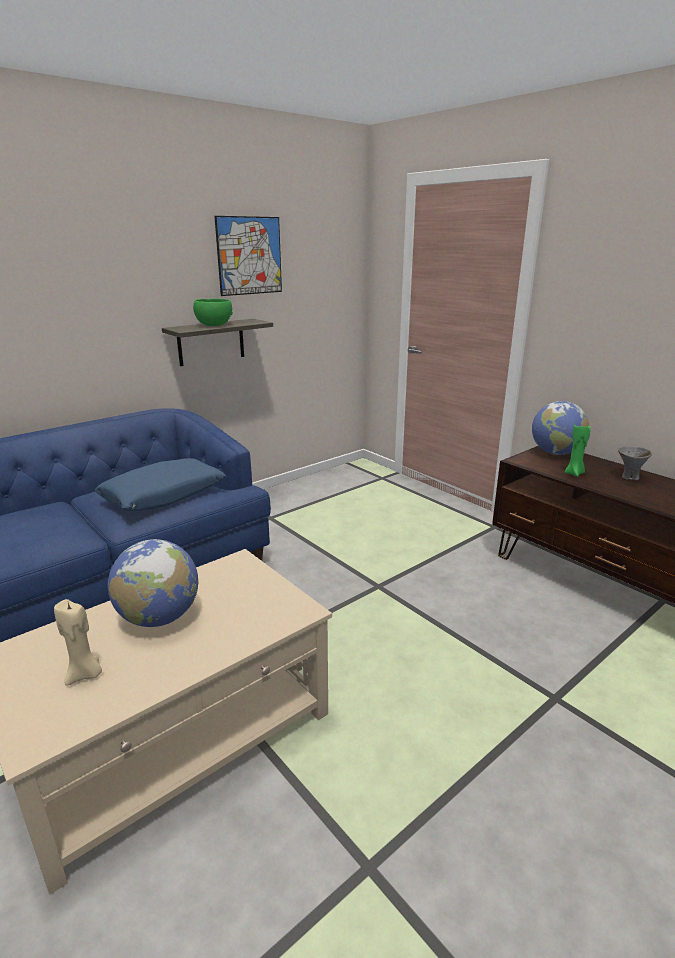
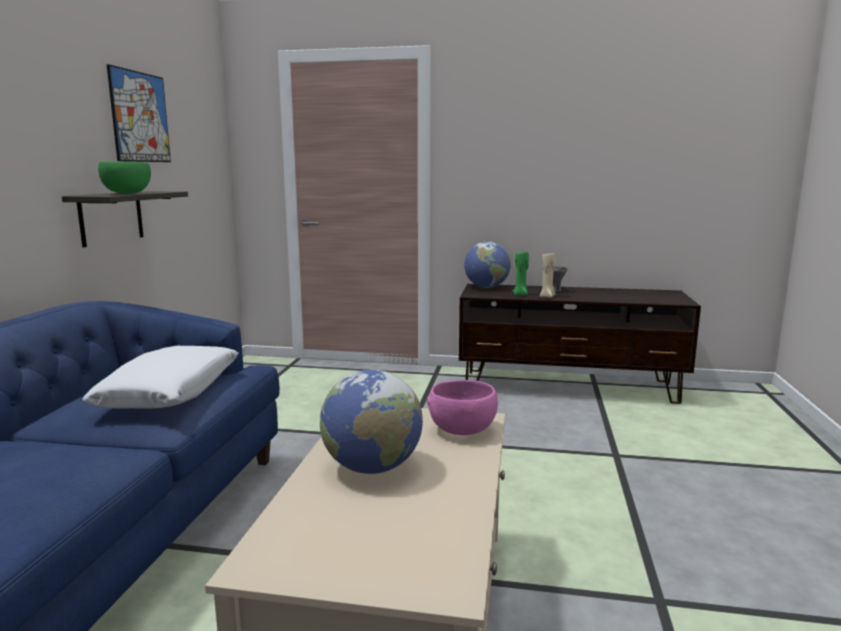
camera: 40 degrees left, 10 degrees down
beige candle [54,599,102,686] -> beige candle moved to [540,253,556,298]
blue pillow [95,458,226,511] -> white pillow [83,346,239,409]
none -> pink bowl [426,380,498,435]

